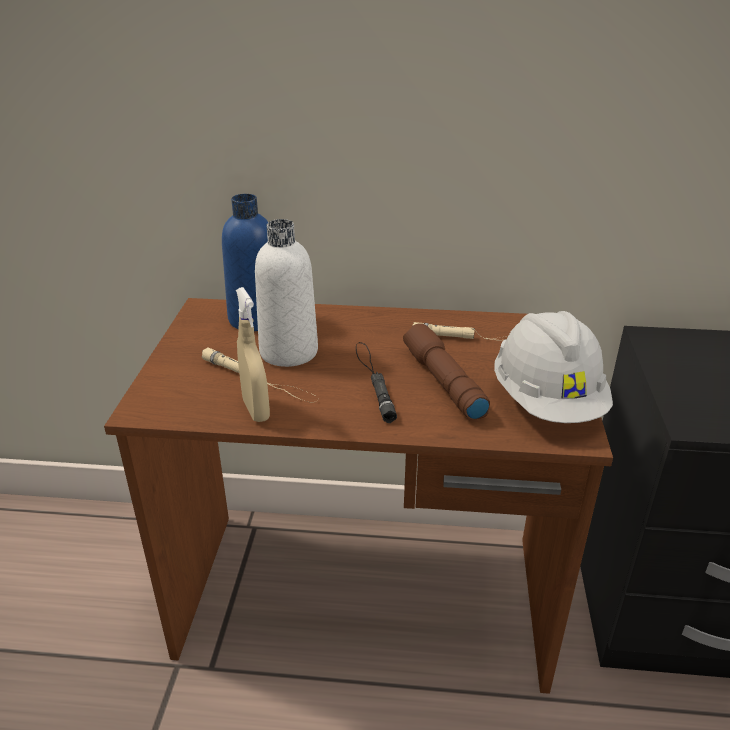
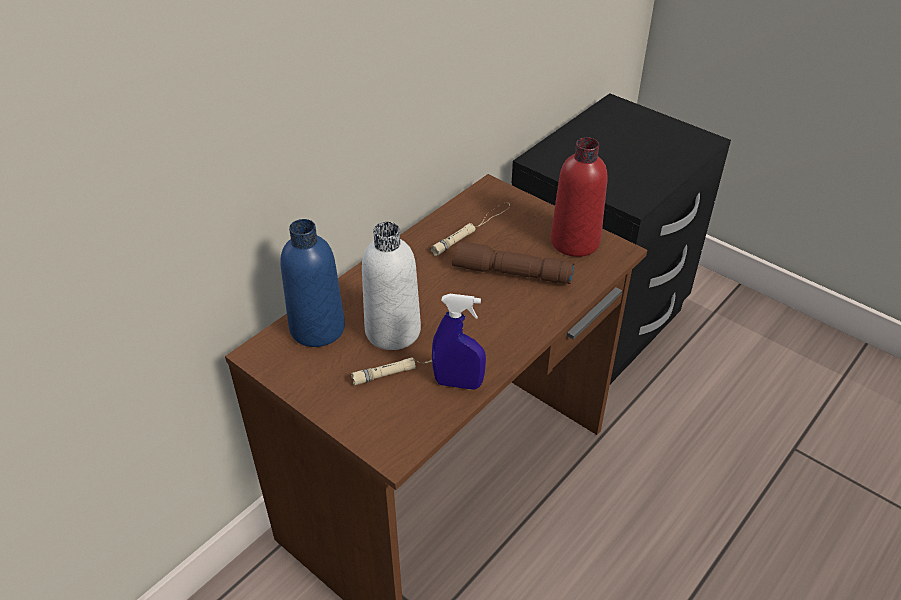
camera: 55 degrees left, 10 degrees up
beige spray bottle [236,287,270,422] -> blue spray bottle [432,294,486,390]
black flashlight [356,342,397,423] -> none
white hard hat [494,311,613,423] -> red bottle [551,137,607,257]

